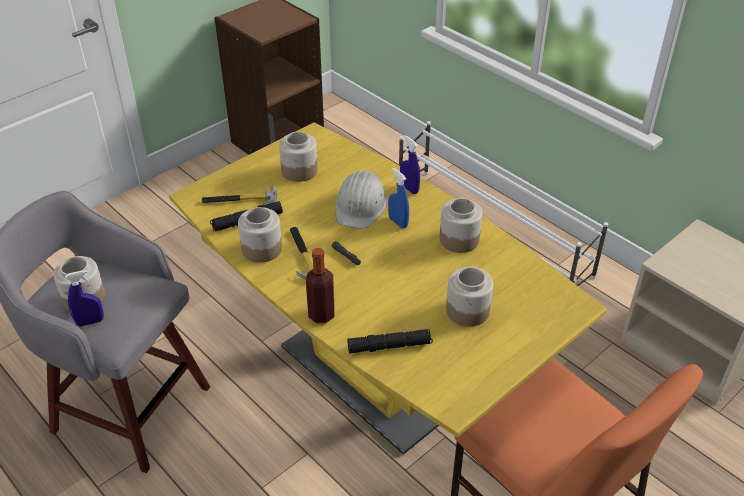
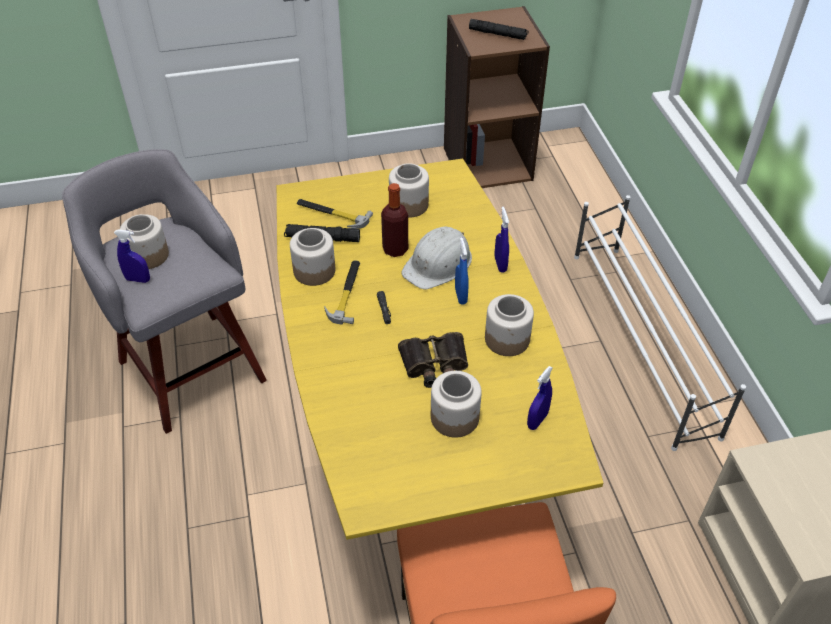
camera: 30 degrees right, 5 degrees up
bottle [306,248,335,323] -> bottle moved to [381,183,408,257]
black flashlight [347,329,433,354] -> black flashlight moved to [469,19,528,40]
none -> binoculars [398,332,468,388]
none -> blue spray bottle [527,366,553,430]

